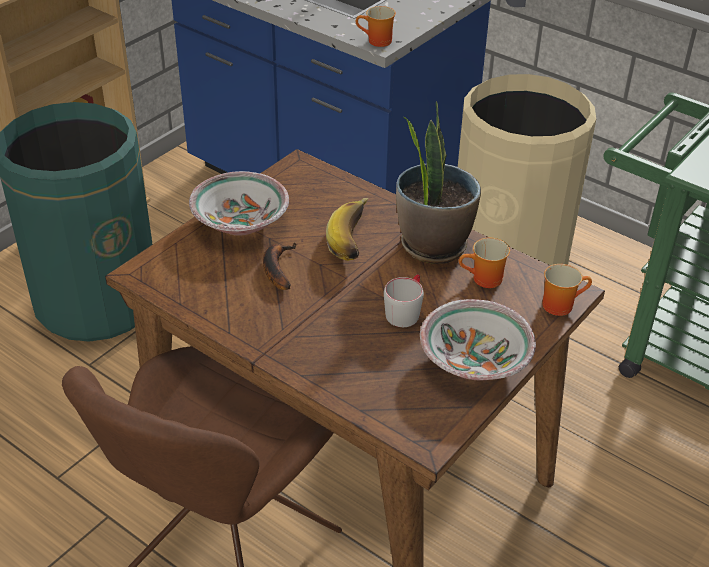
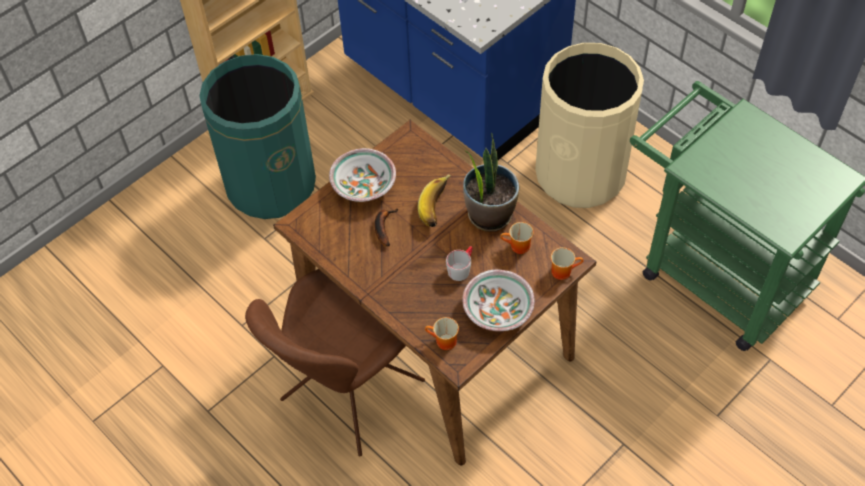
camera: 10 degrees right, 15 degrees up
mug [356,6,396,47] -> mug moved to [425,317,459,350]

